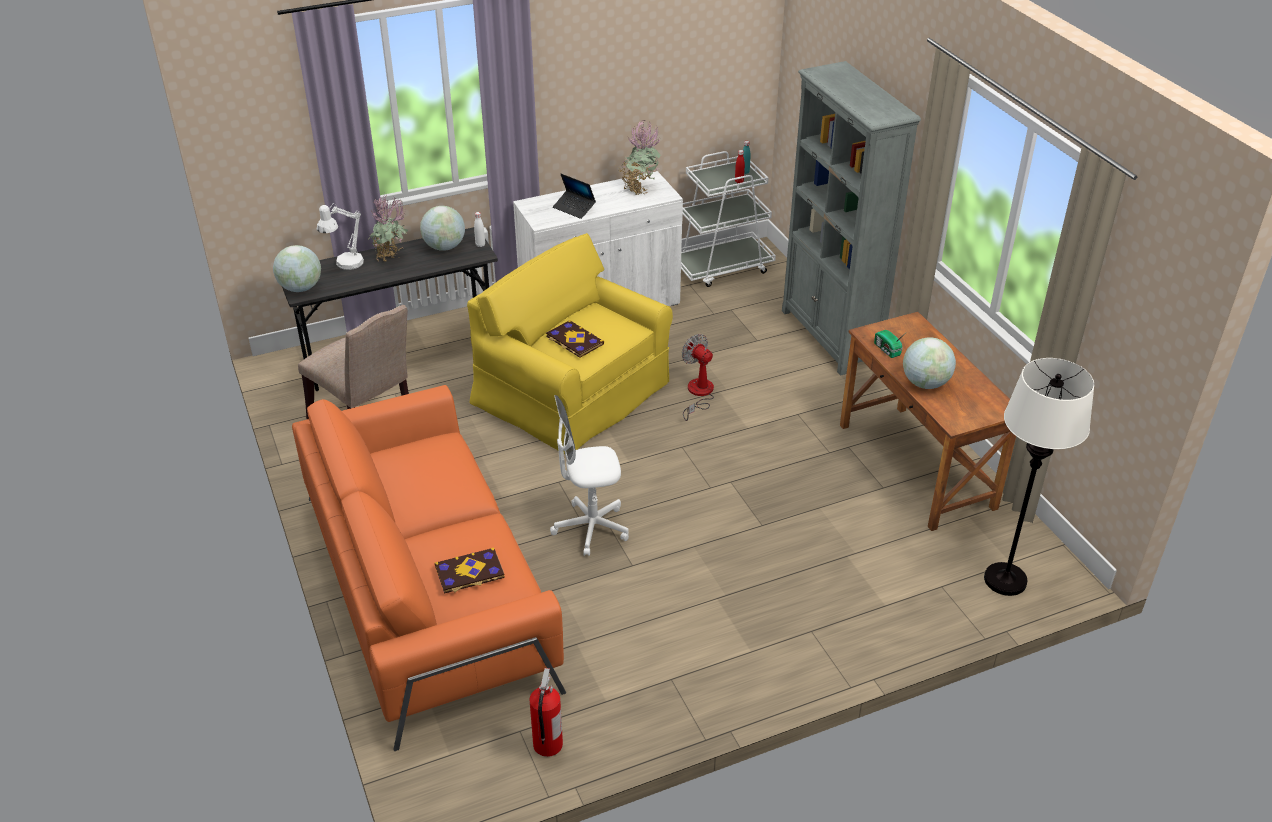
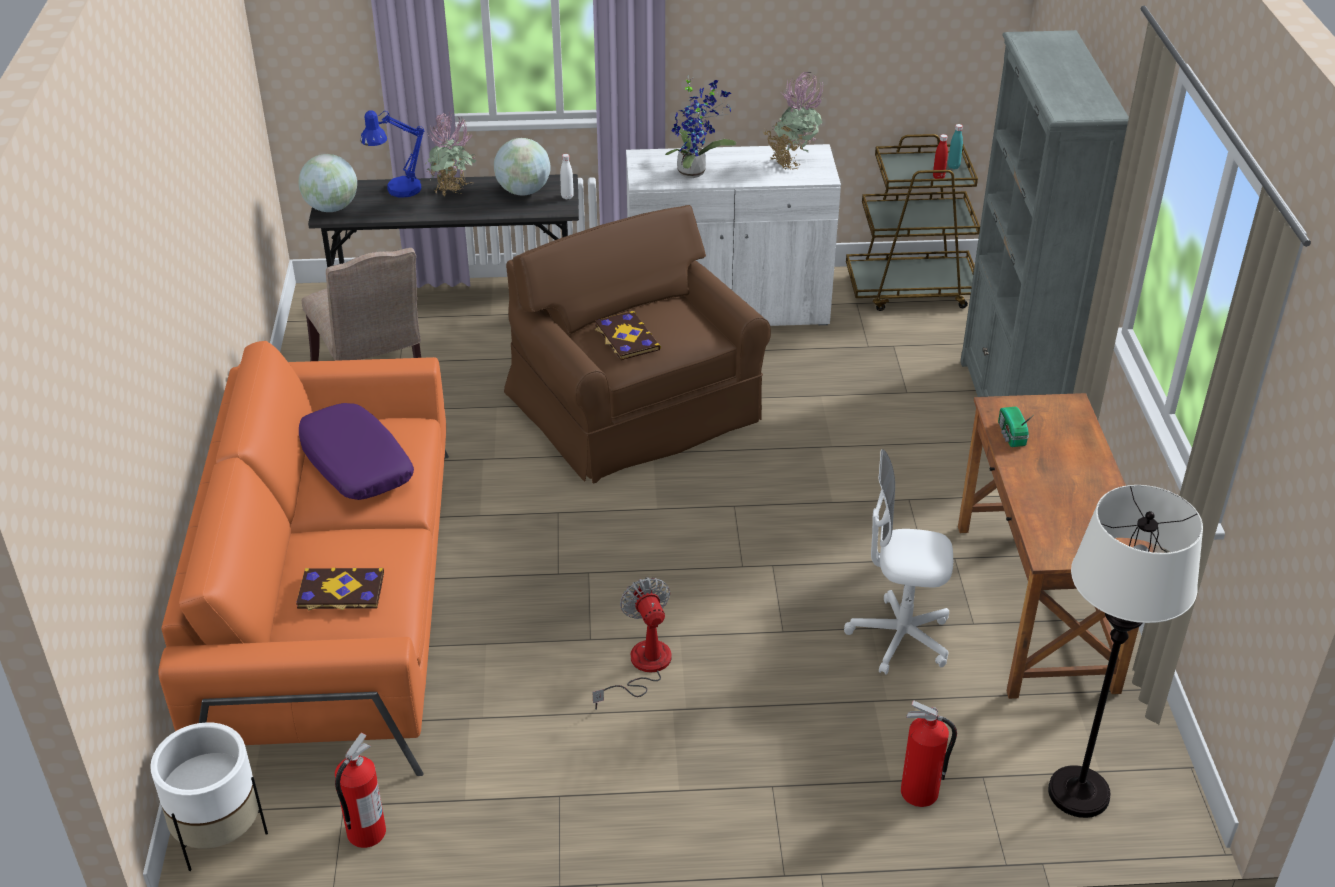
camera: 20 degrees right, 0 degrees up
white table lamp [317,203,364,270] -> blue table lamp [361,110,424,197]
yellow armchair [467,233,673,454] -> brown armchair [504,205,771,484]
white office chair [550,395,629,556] -> white office chair moved to [844,449,953,675]
laptop [553,174,596,219] -> potted plant [665,76,736,178]
white cart [681,151,776,287] -> brown cart [846,134,980,311]
fan [682,334,714,421] -> fan moved to [592,577,671,710]
globe [903,337,956,389] -> none
none -> white planter [150,722,268,871]
none -> purple pillow [299,403,414,500]
none -> fire extinguisher [901,700,957,807]

